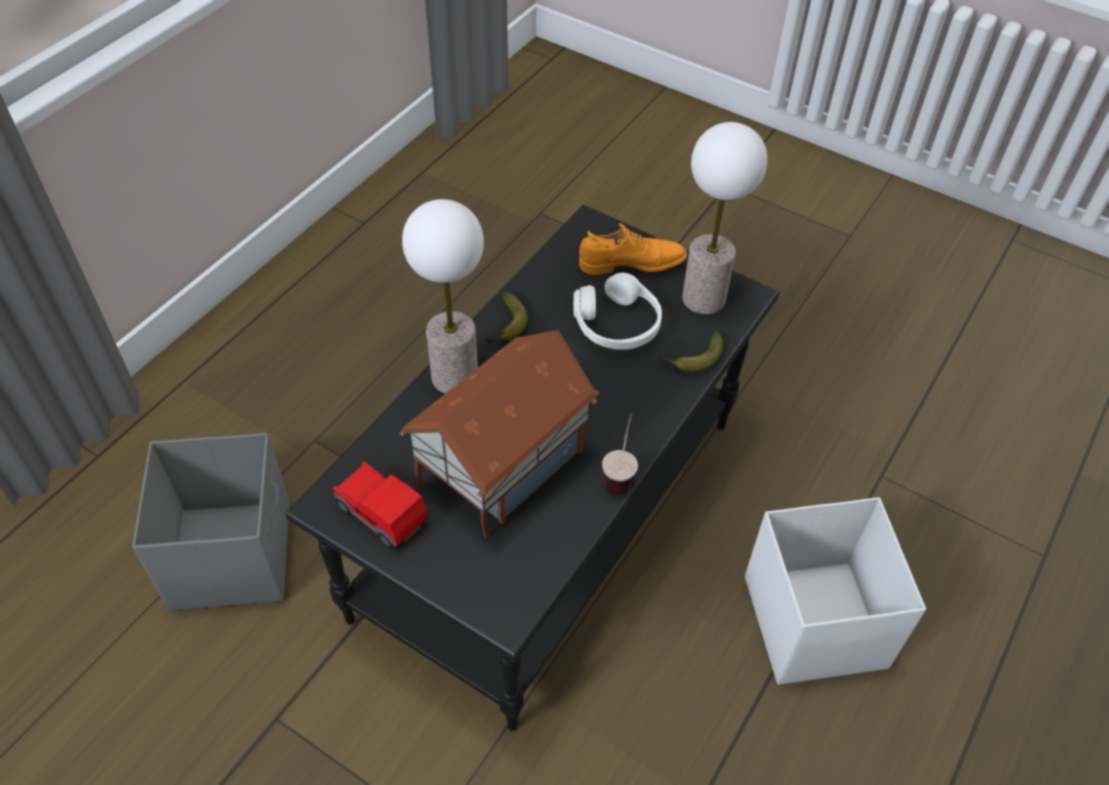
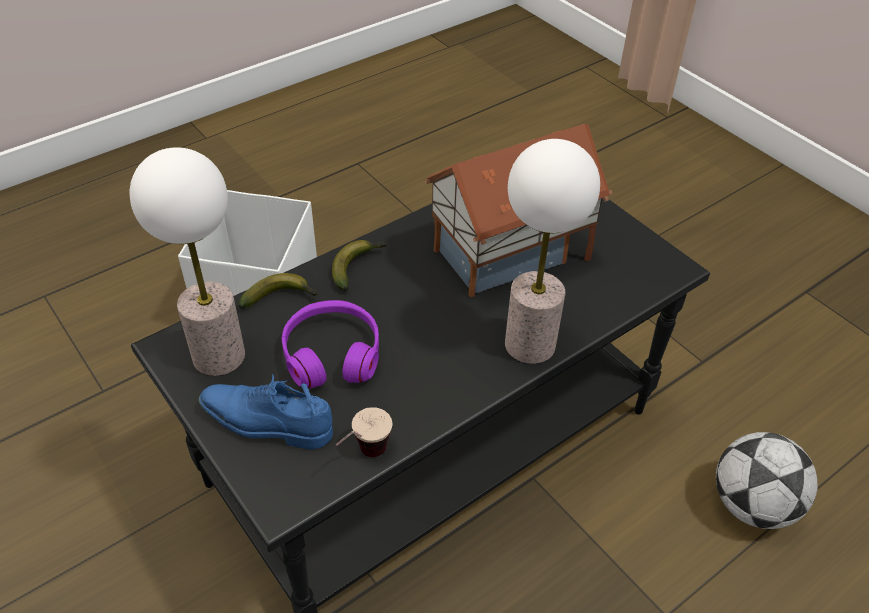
camera: 160 degrees left, 5 degrees down
grey storage box [132,433,290,611] -> football [716,432,818,529]
toy car [332,462,428,549] -> none
banana [487,292,528,344] -> banana moved to [332,240,386,291]
white headphones [573,273,662,350] -> purple headphones [282,300,379,388]
orange shoe [579,223,687,275] -> blue shoe [199,374,333,449]
cup [602,413,638,494] -> cup moved to [336,407,392,457]

